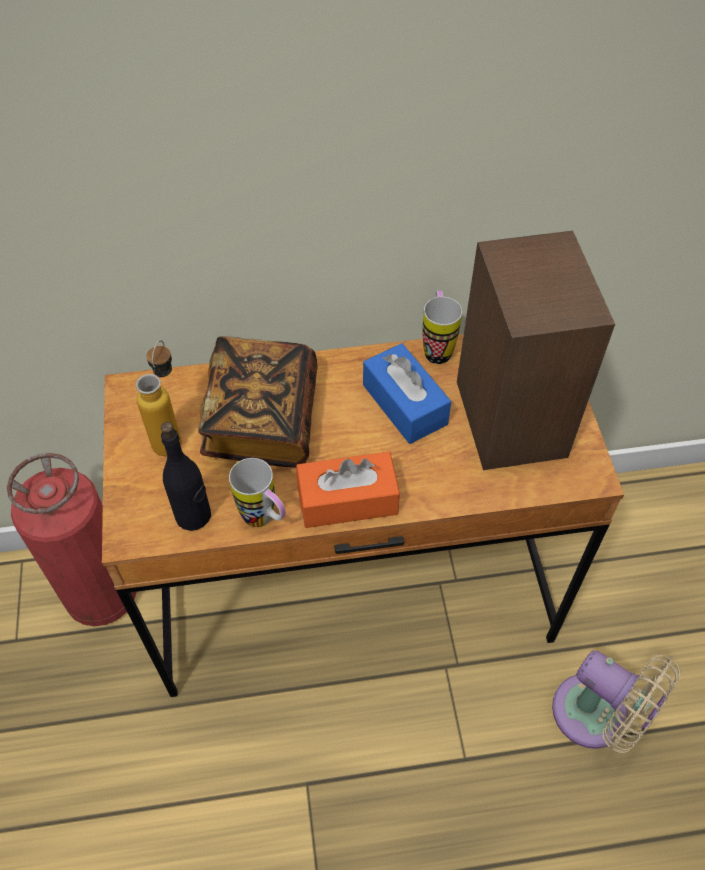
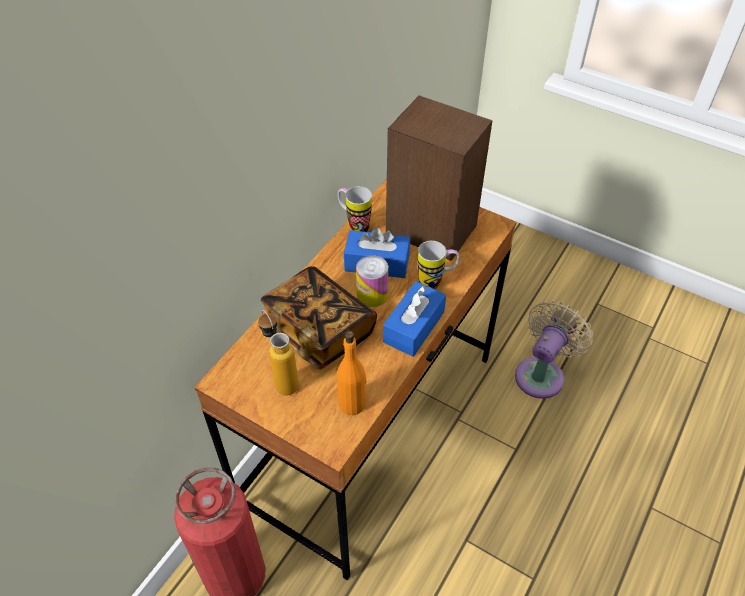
camera: 50 degrees left, 5 degrees down
black bottle [161,422,211,531] -> orange bottle [337,331,366,415]
mug [229,458,285,527] -> mug moved to [417,241,460,289]
orange tissue box [296,452,400,528] -> blue tissue box [383,281,446,357]
beige fan [552,651,680,753] -> beige fan turned 45 degrees counterclockwise [515,301,593,399]
none -> can [356,255,388,307]

